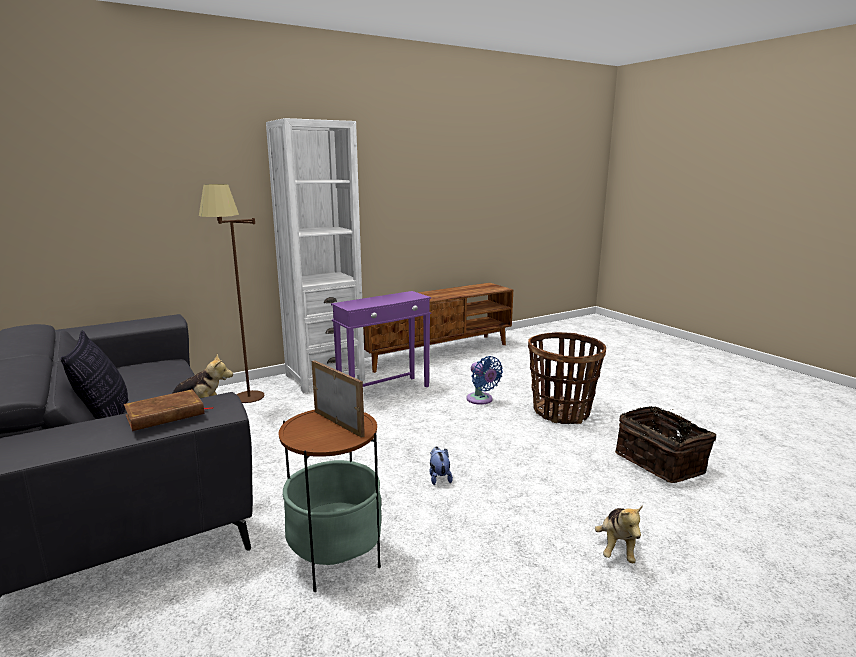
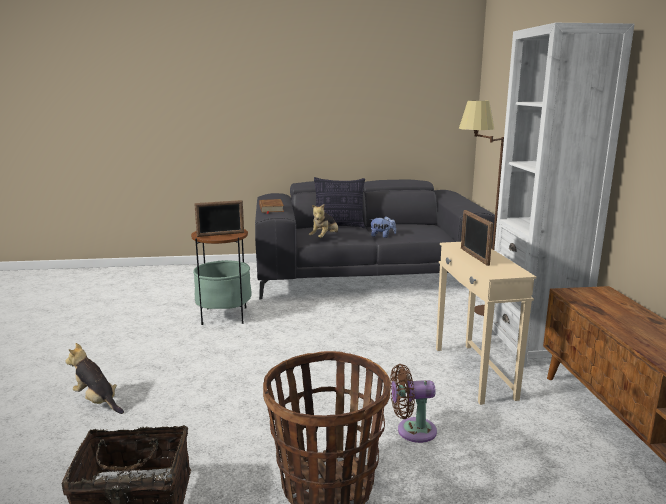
camera: 115 degrees right, 0 degrees up
purple side table [331,291,431,387] -> beige side table [436,242,536,405]
plush toy [429,446,453,485] -> plush toy moved to [369,216,396,238]
blue fan [466,356,503,405] -> brown fan [390,364,437,443]
none -> picture frame [461,210,493,266]

